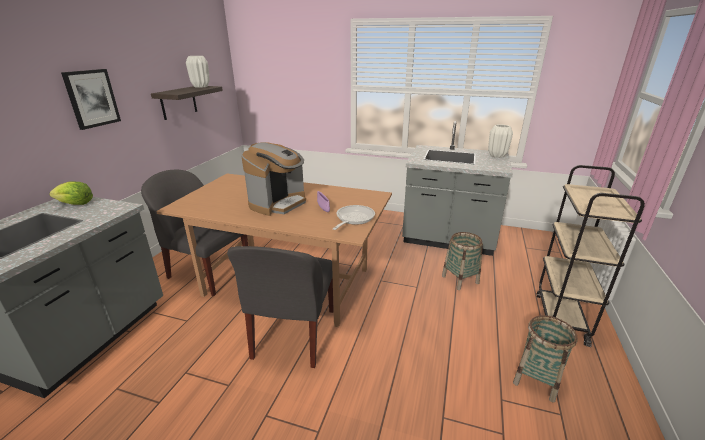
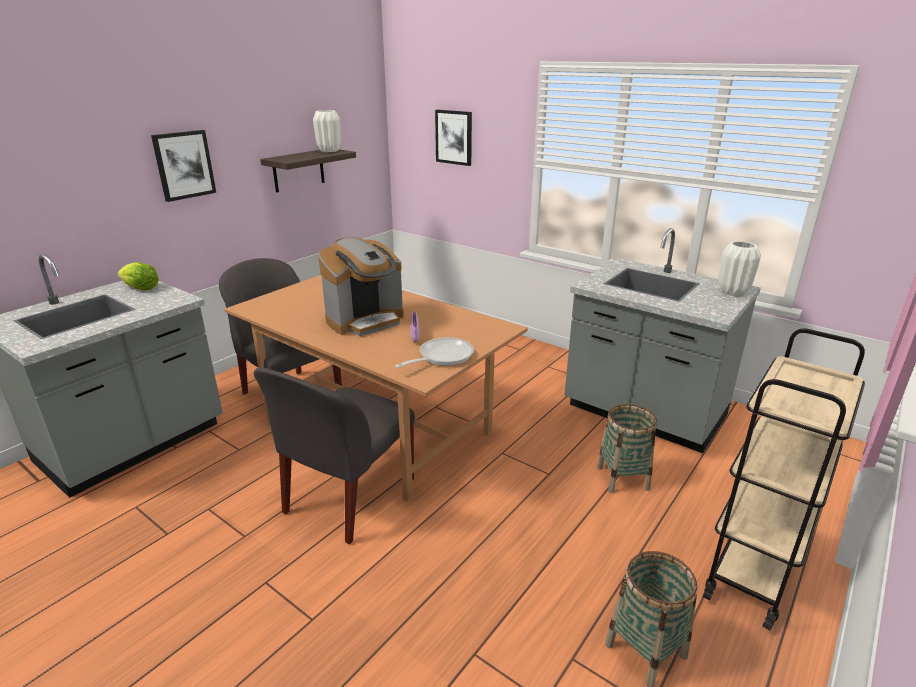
camera: 20 degrees right, 0 degrees up
none -> picture [435,110,472,166]

